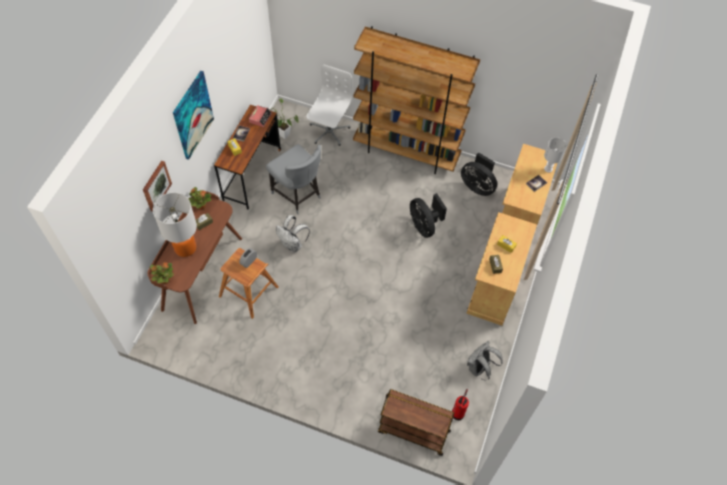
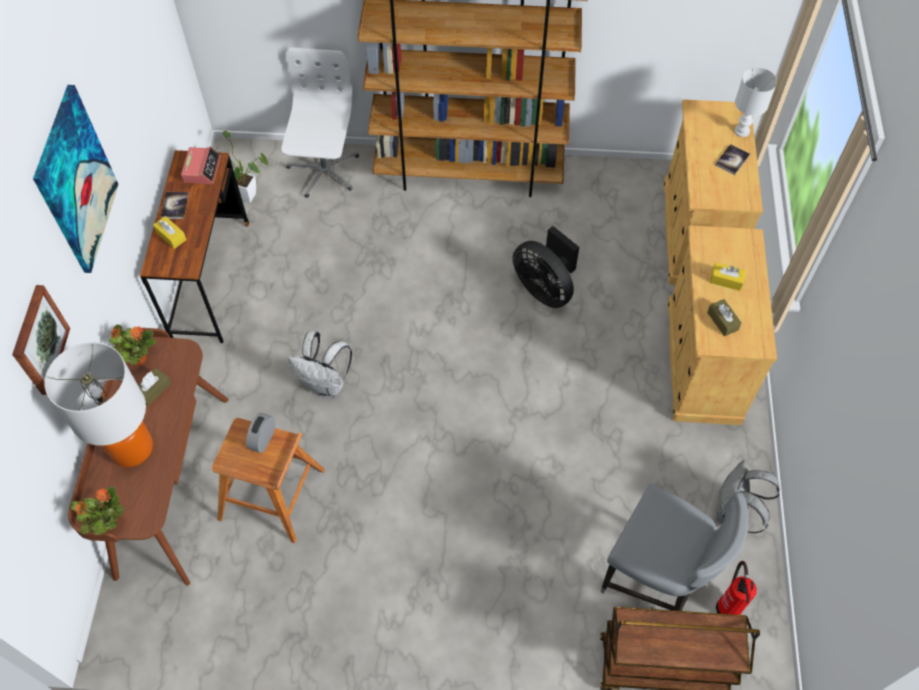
camera: 15 degrees left, 0 degrees up
grey chair [266,144,321,214] -> grey chair moved to [600,484,748,611]
black fan [461,152,497,196] -> none

